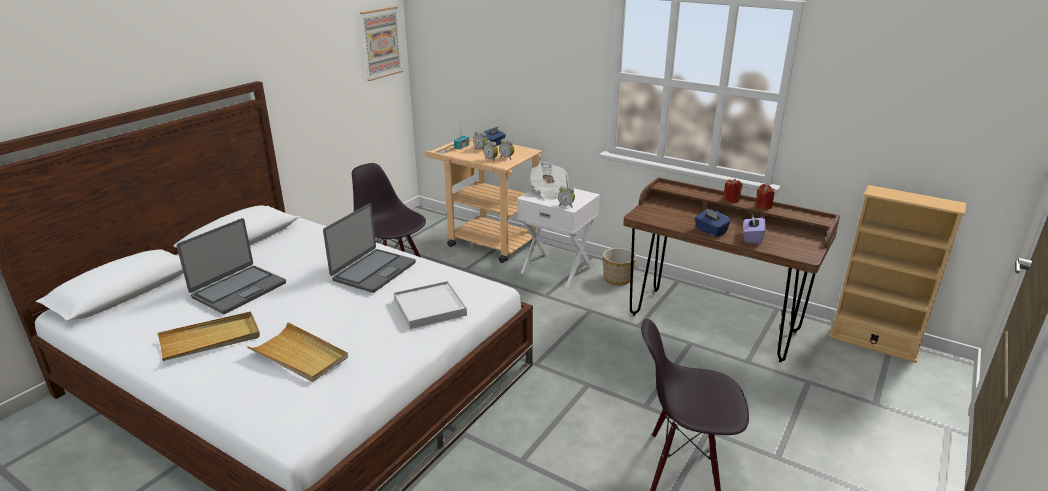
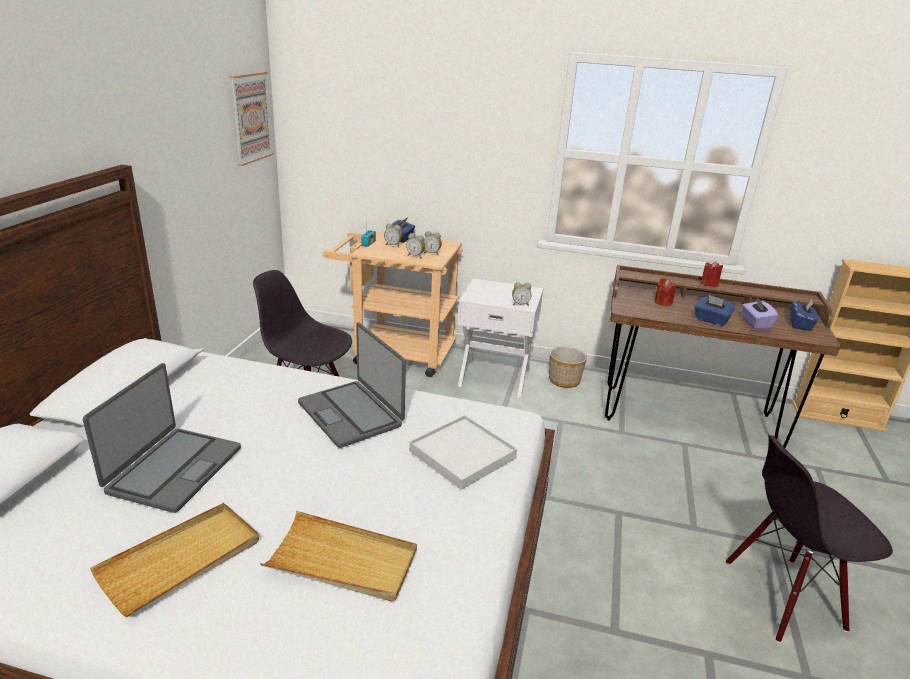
camera: 20 degrees left, 0 degrees up
laptop [323,204,416,293] -> laptop turned 135 degrees clockwise [298,323,406,448]
newspaper [529,162,569,200] -> none
red candle [755,184,775,210] -> red candle moved to [655,278,676,306]
none -> blue tissue box [790,300,818,331]

